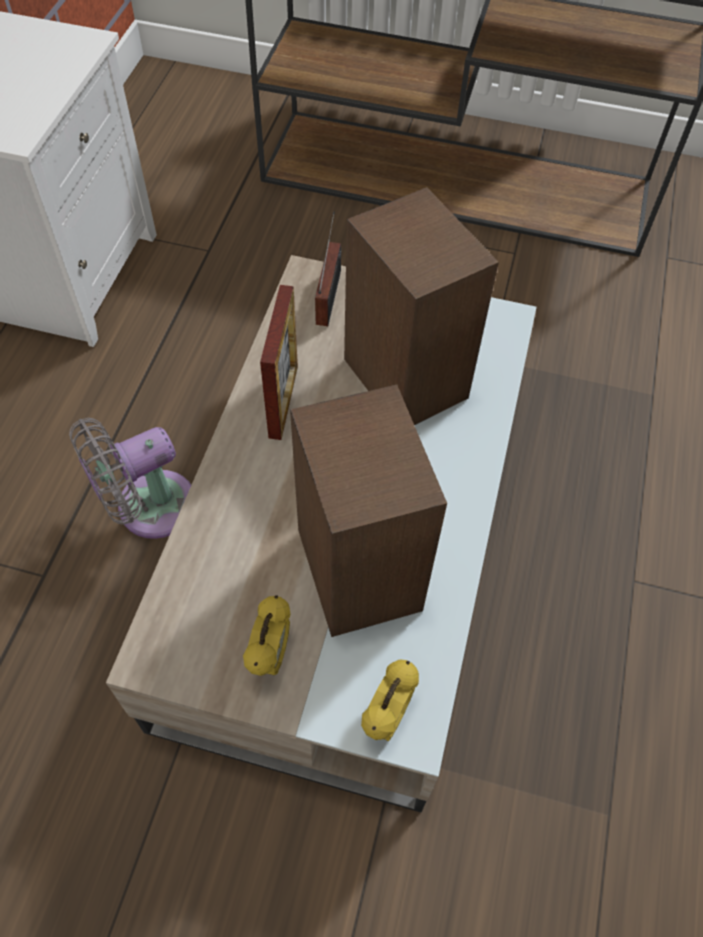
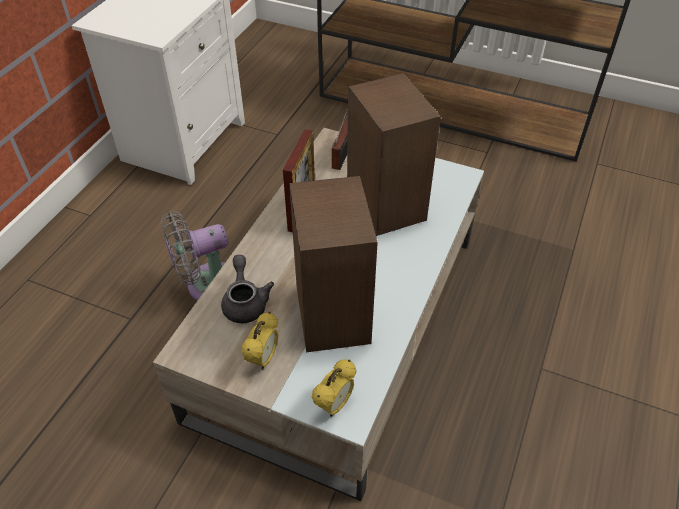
camera: 10 degrees right, 10 degrees down
none -> grey teapot [221,255,274,323]

